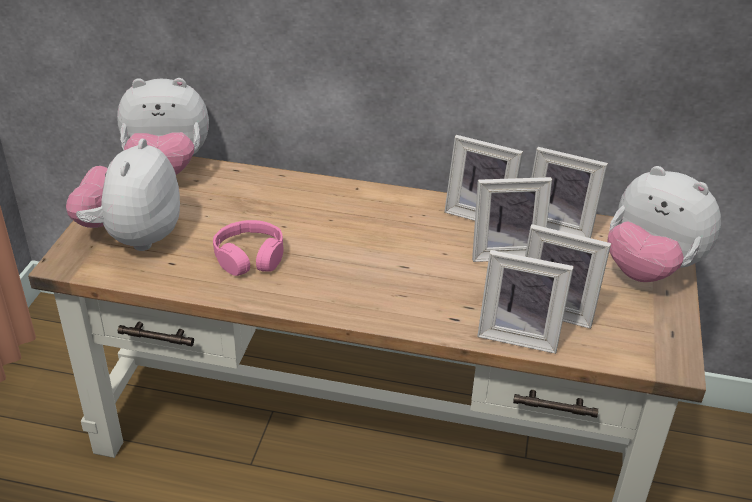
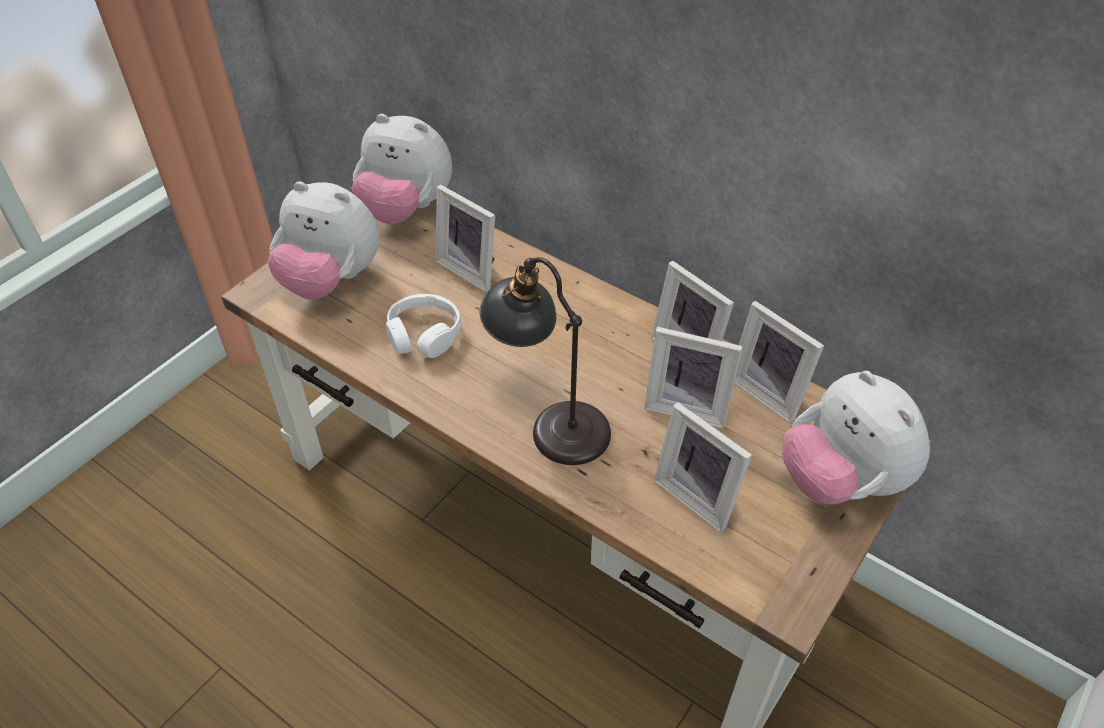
camera: 25 degrees right, 10 degrees up
plush toy [66,139,180,251] -> plush toy turned 105 degrees counterclockwise [268,181,379,299]
pink headphones [213,220,284,276] -> white headphones [386,294,461,358]
picture frame [477,250,574,354] -> picture frame moved to [435,185,495,292]
none -> grey table lamp [479,257,611,465]

